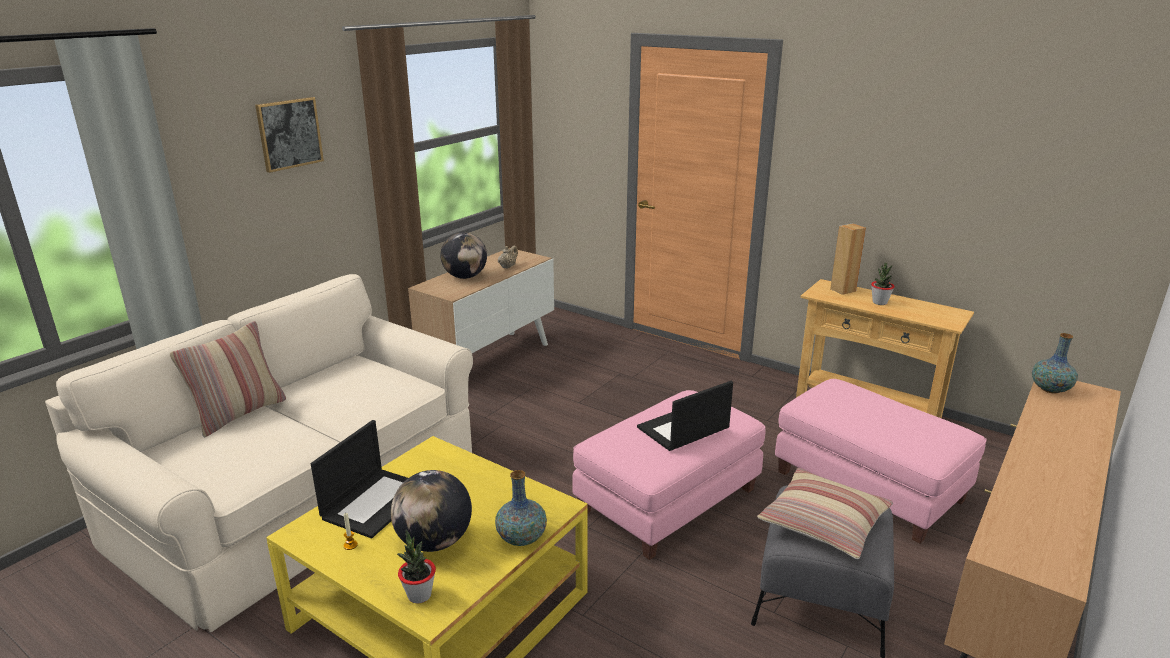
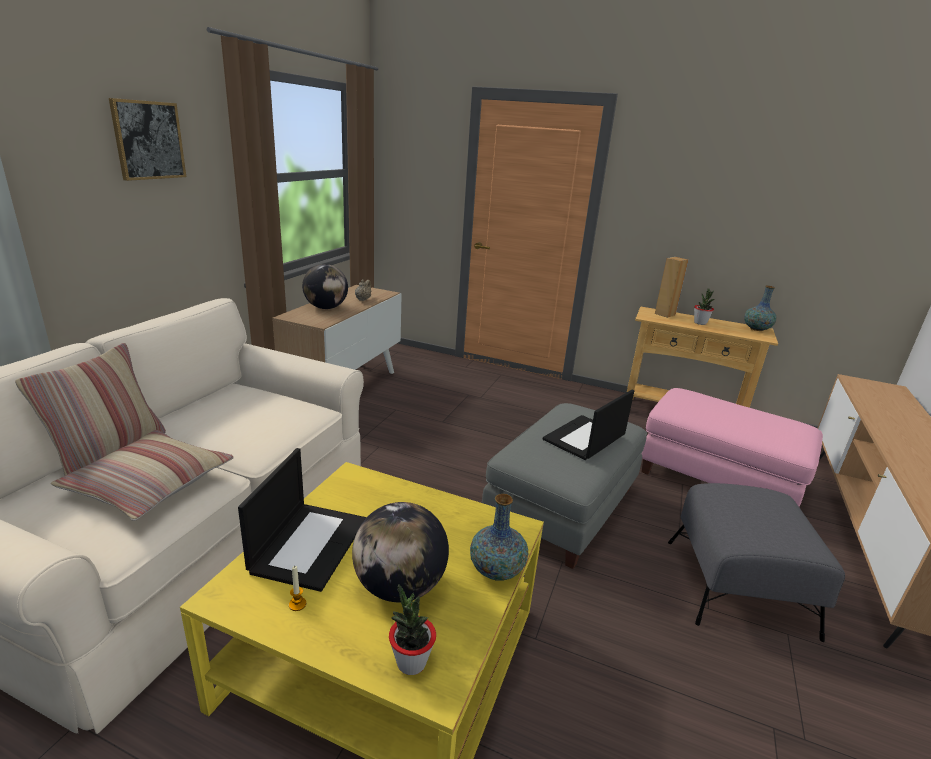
camera: 15 degrees left, 0 degrees up
pink ottoman [572,390,765,560] -> grey ottoman [482,403,647,569]
pillow [757,468,893,559] -> pillow moved to [51,430,234,521]
vase [1032,333,1078,394] -> vase moved to [744,286,777,331]

